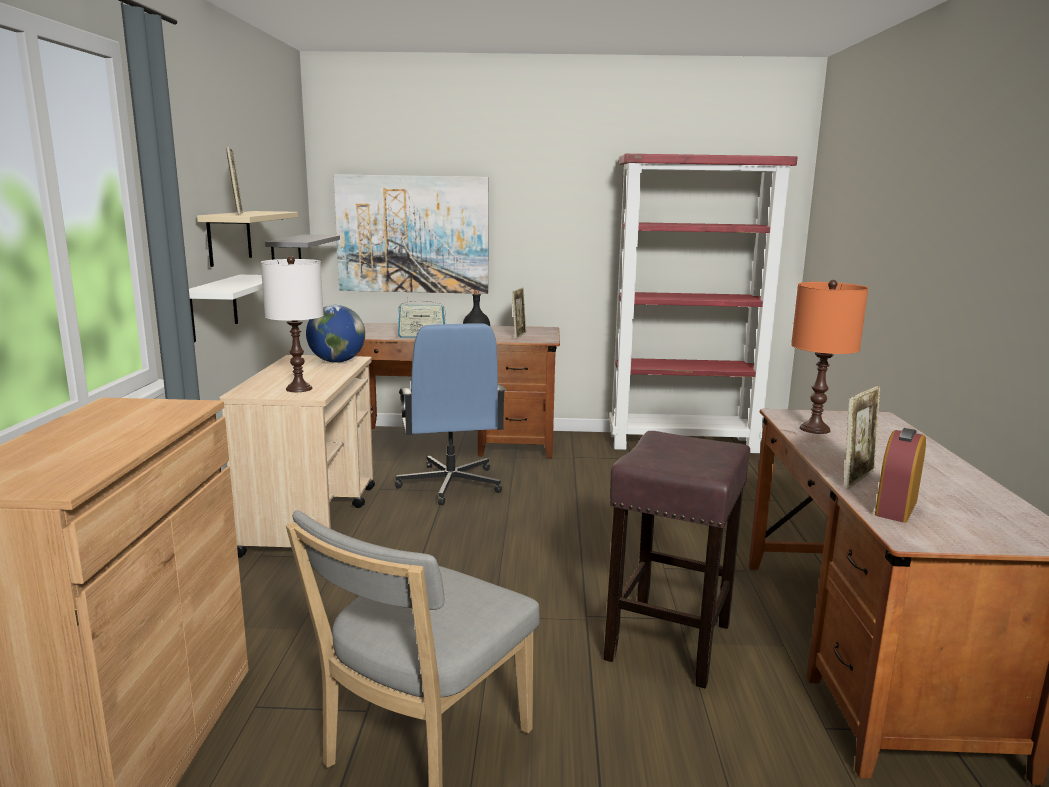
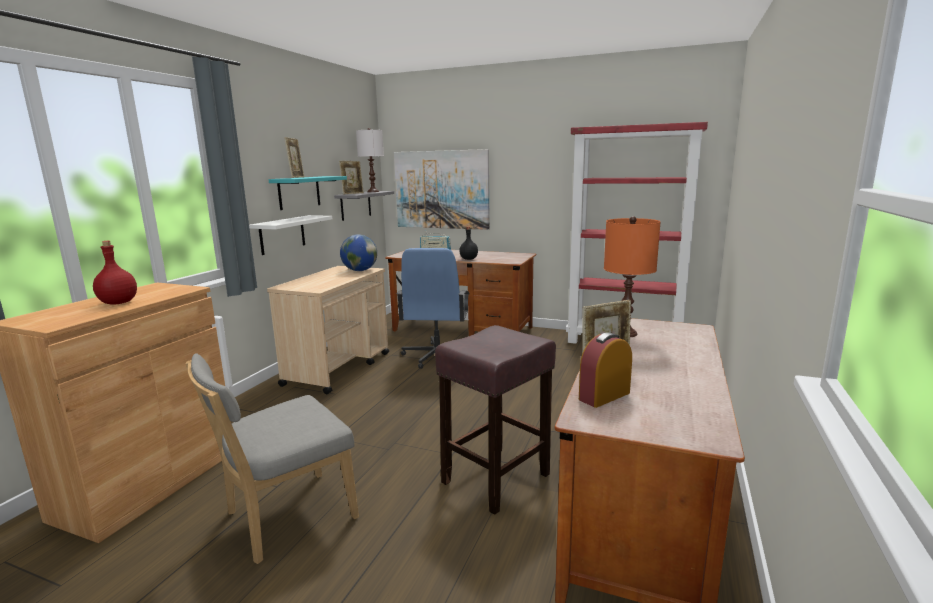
camera: 20 degrees right, 0 degrees up
beige shelf [197,211,298,267] -> turquoise shelf [269,176,347,210]
white table lamp [261,256,324,392] -> white table lamp moved to [356,128,384,192]
picture frame [512,288,526,339] -> picture frame moved to [339,161,364,194]
none -> red bottle [93,241,137,305]

